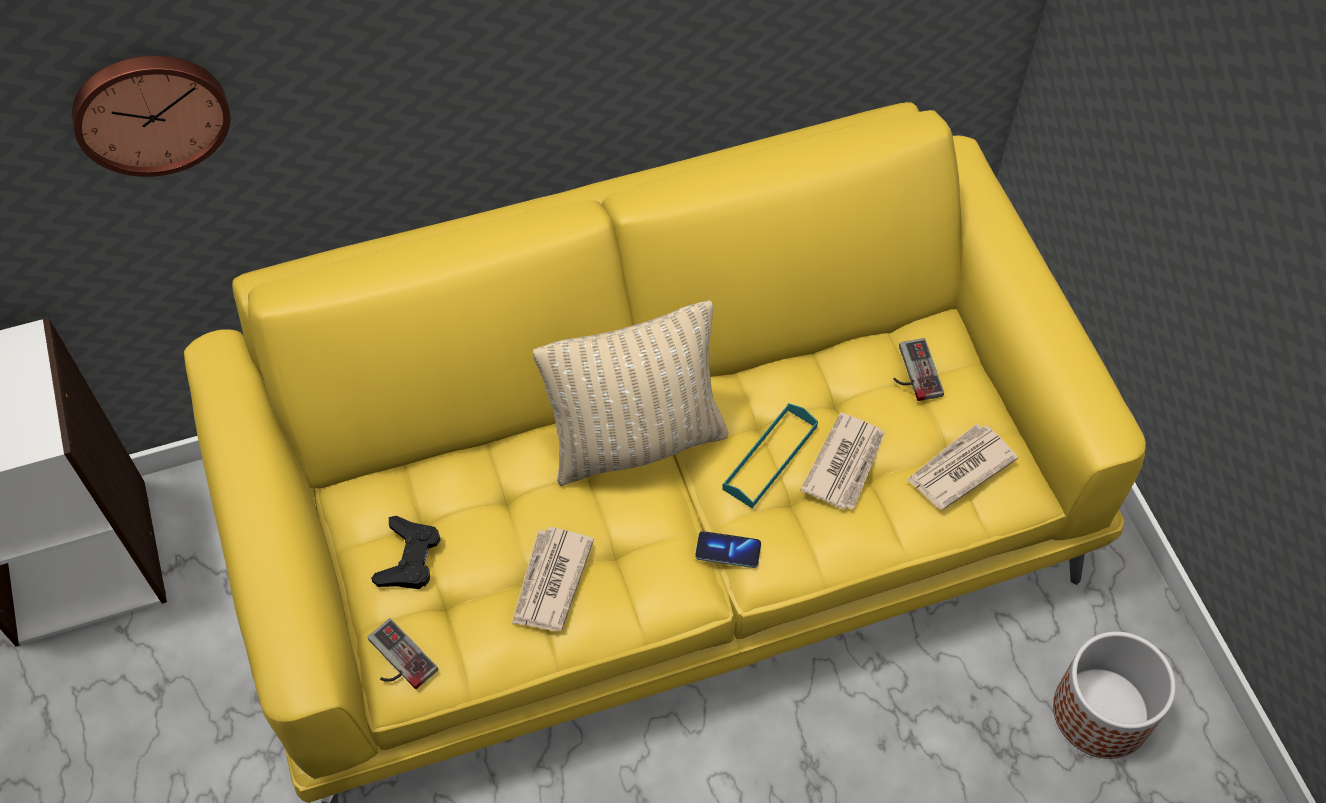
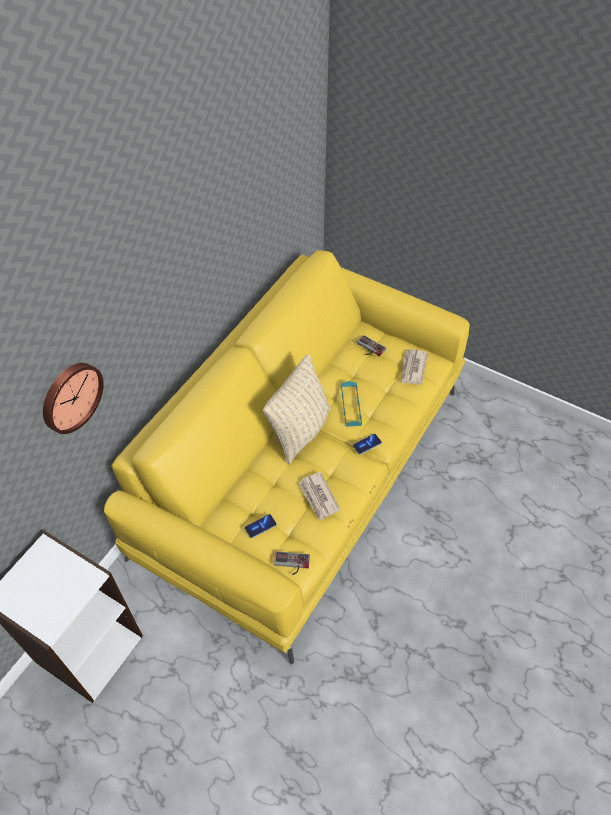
camera: 40 degrees left, 5 degrees down
black game controller [371,516,441,589] -> phone [245,514,277,538]
newspaper [801,412,885,510] -> none
planter [1053,631,1176,759] -> none

